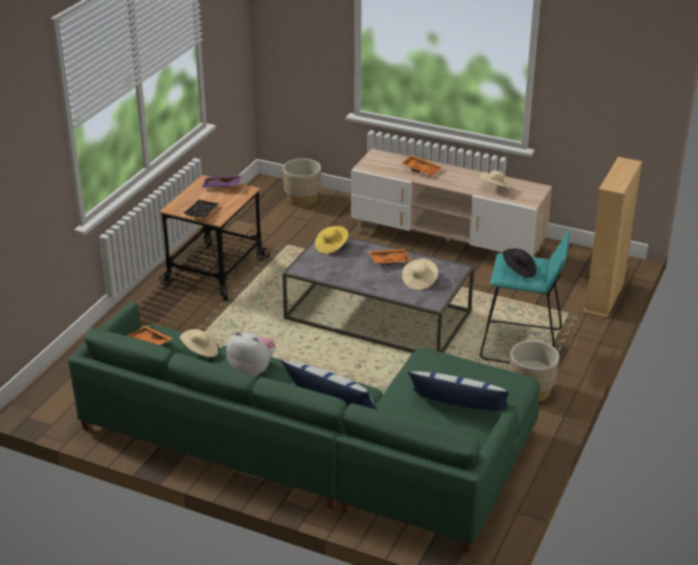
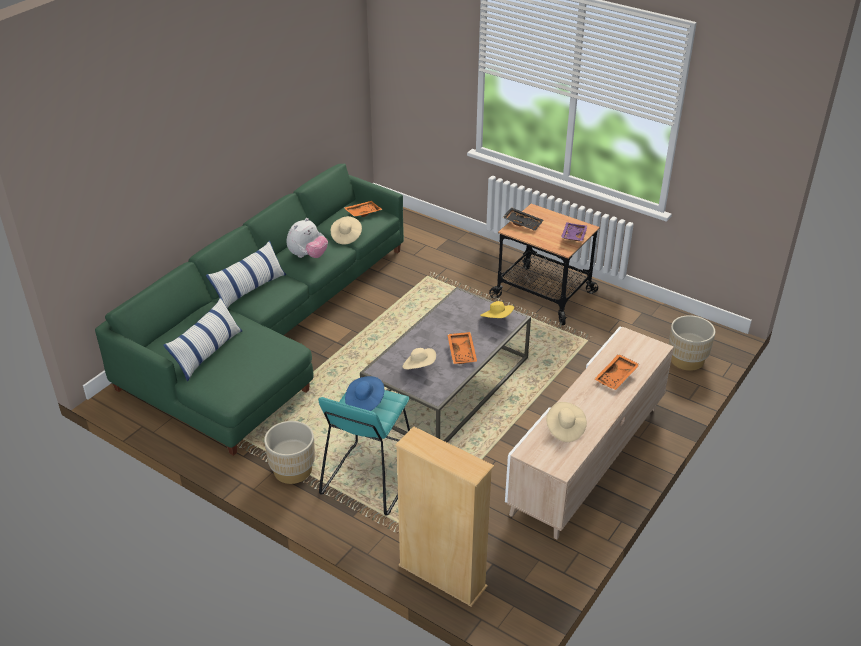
camera: 100 degrees right, 5 degrees up
black hat [503,248,536,278] -> blue hat [345,376,384,411]

